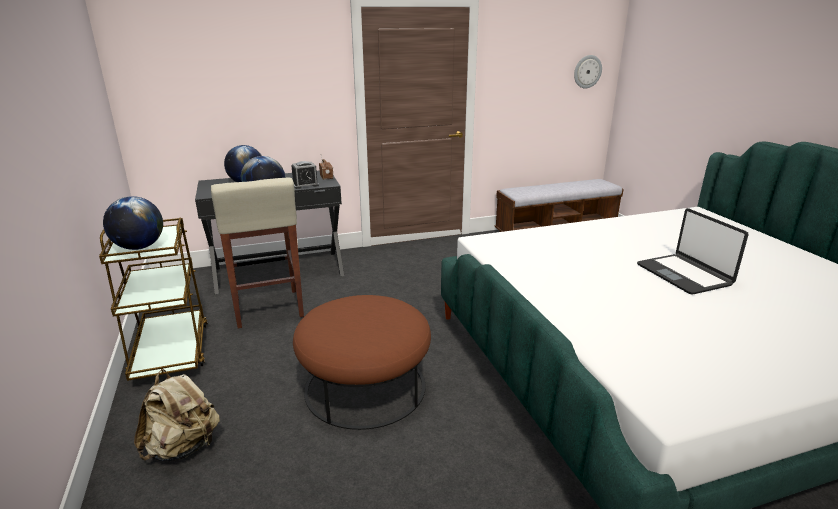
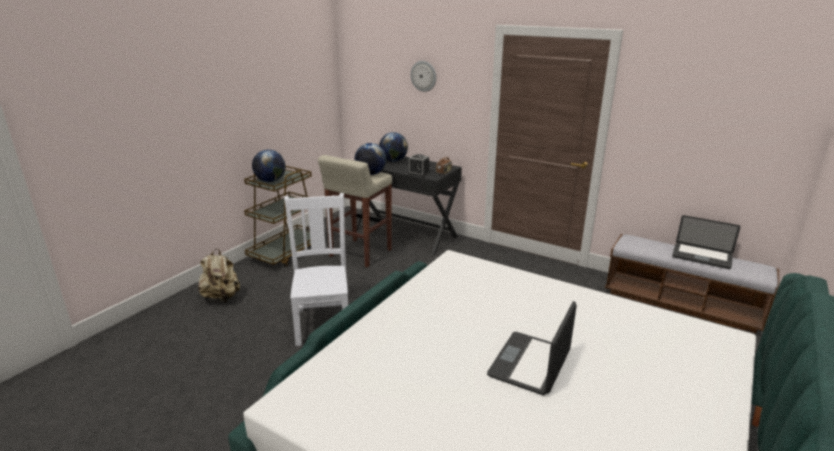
camera: 50 degrees right, 0 degrees up
brown ottoman [293,295,431,430] -> white chair [284,193,348,346]
wall clock [574,55,602,88] -> wall clock moved to [410,61,436,92]
none -> laptop [672,215,740,269]

